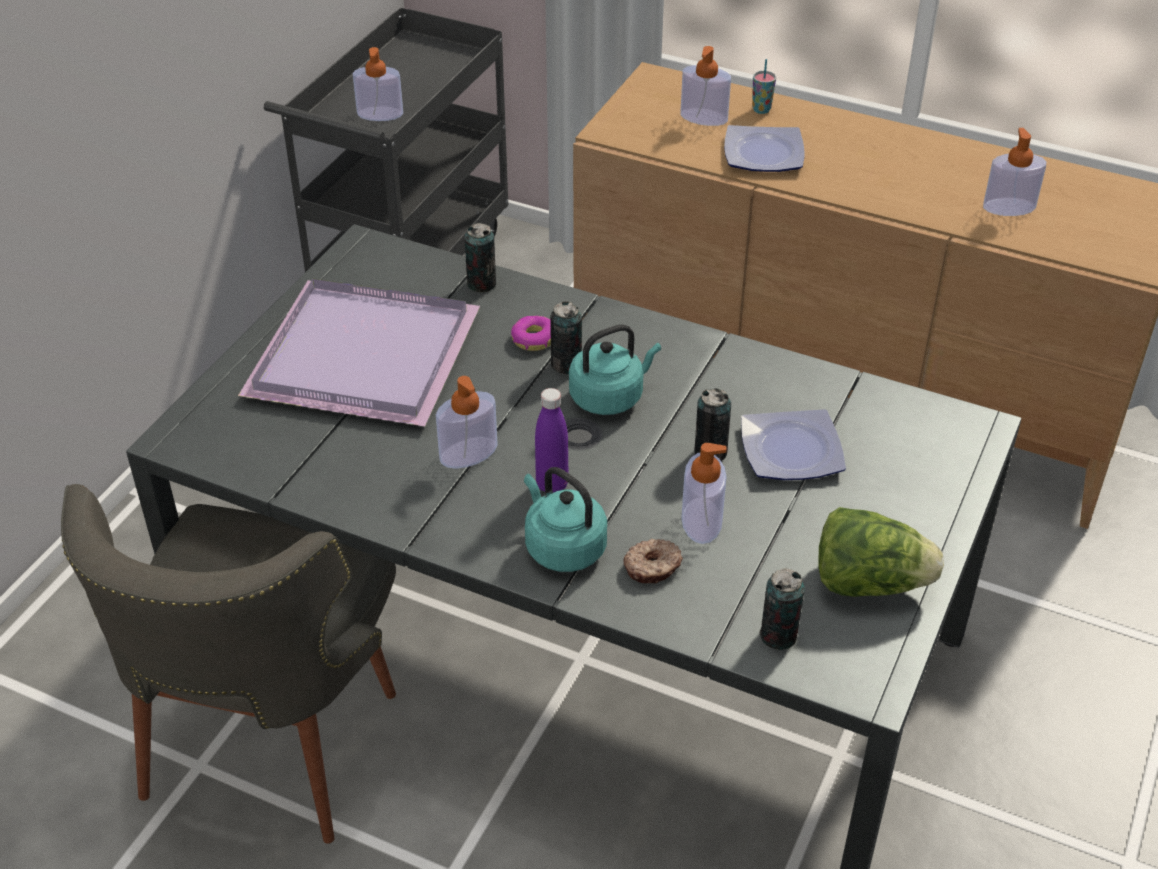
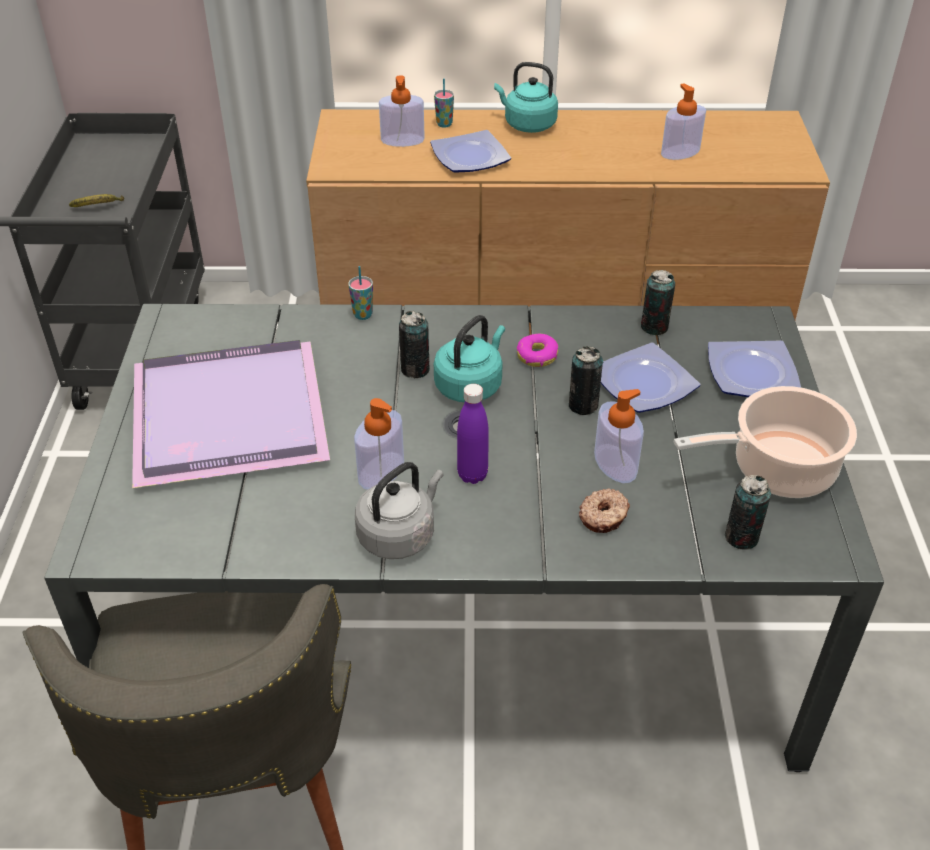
camera: 25 degrees left, 0 degrees up
soap dispenser [353,47,403,121] -> banana [69,194,124,207]
can [464,223,496,292] -> can moved to [641,270,675,335]
donut [511,316,551,351] -> donut moved to [517,334,558,367]
turquoise kettle [524,467,607,572] -> turquoise kettle moved to [494,62,558,133]
lettuce [818,507,944,597] -> cooking pot [674,386,857,498]
none -> cup [348,266,373,320]
none -> grey kettle [355,462,444,559]
none -> plate [708,341,801,397]

